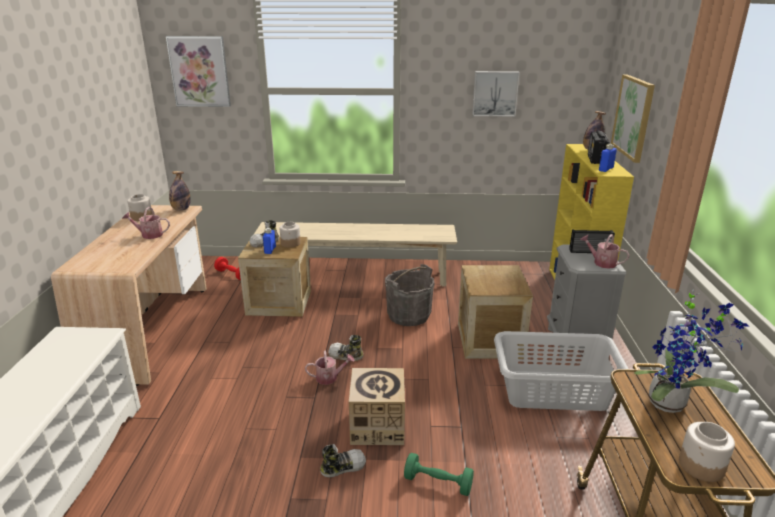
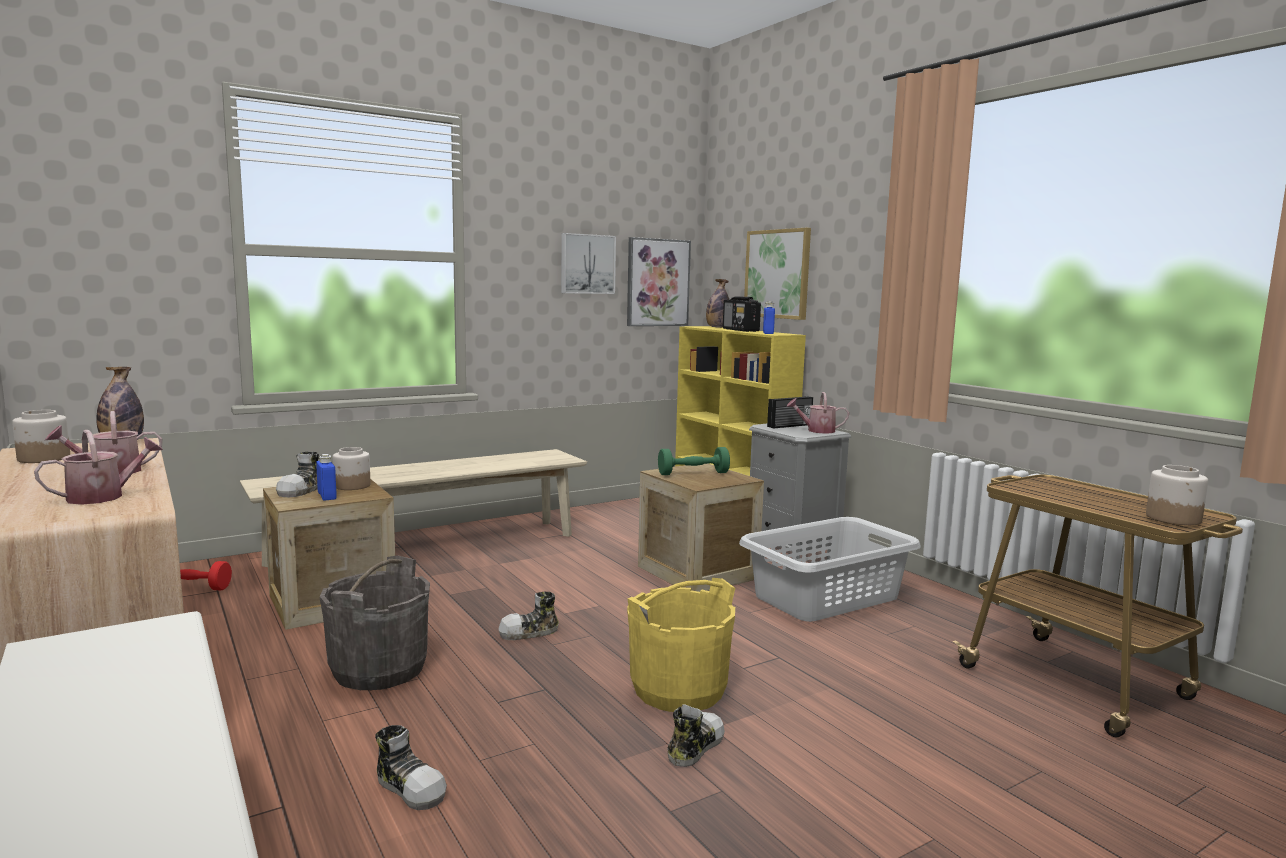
camera: 35 degrees left, 15 degrees down
picture [166,36,231,107] -> picture moved to [627,237,691,326]
watering can [305,351,355,385] -> watering can moved to [34,430,163,505]
cardboard box [349,368,405,445] -> yellow bucket [627,578,735,712]
grey bucket [385,264,435,326] -> grey bucket moved to [320,555,430,690]
green dumbbell [404,453,474,496] -> green dumbbell moved to [658,447,730,475]
potted plant [634,289,750,413] -> none
none -> shoe [375,725,447,810]

